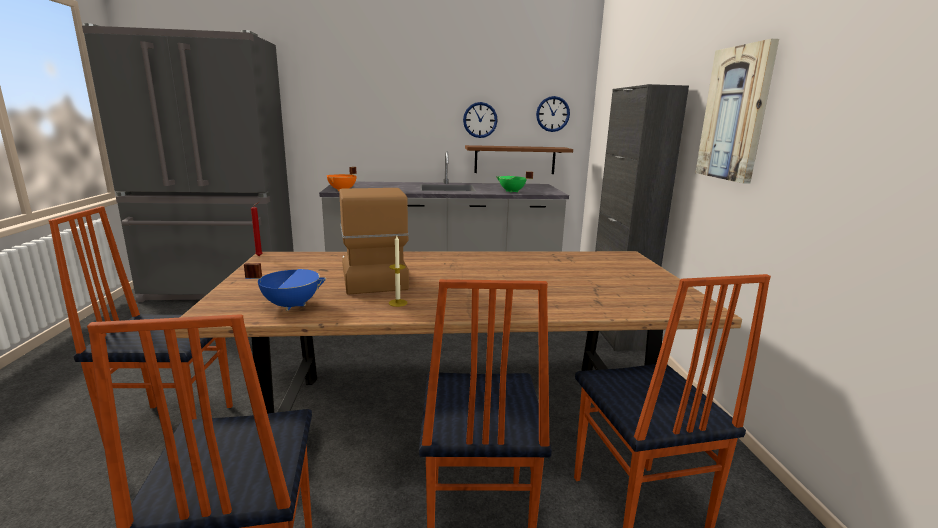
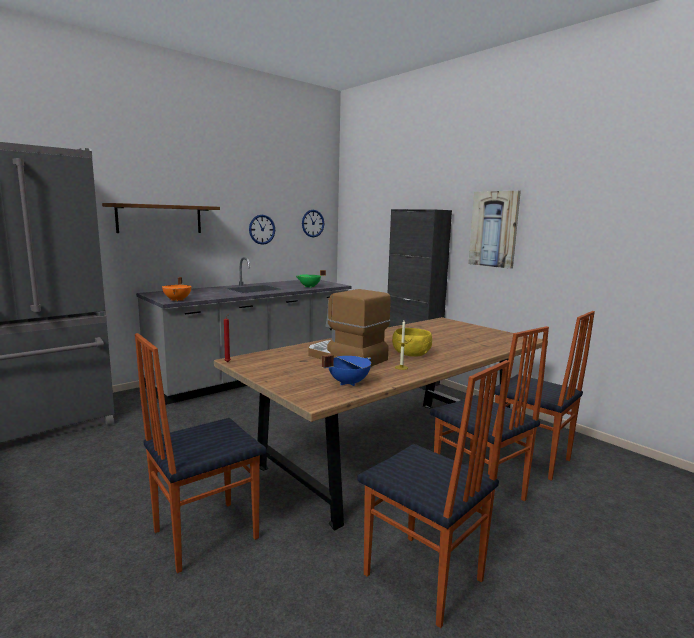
camera: 35 degrees left, 5 degrees down
brown shelf [465,145,573,174] -> brown shelf moved to [102,203,220,233]
none -> yellow bowl [392,328,432,357]

